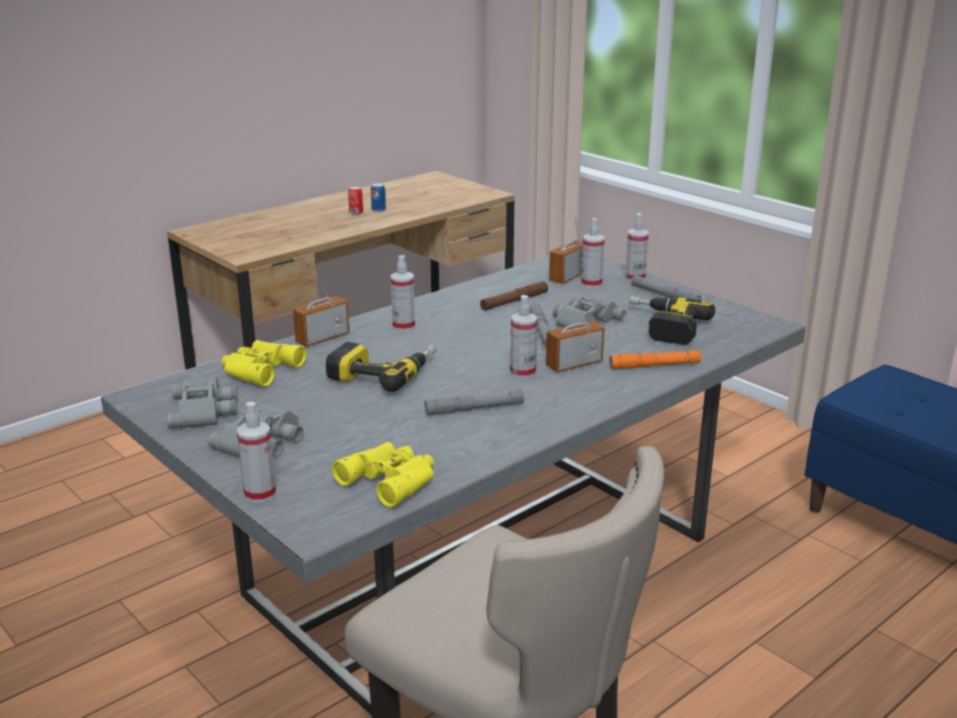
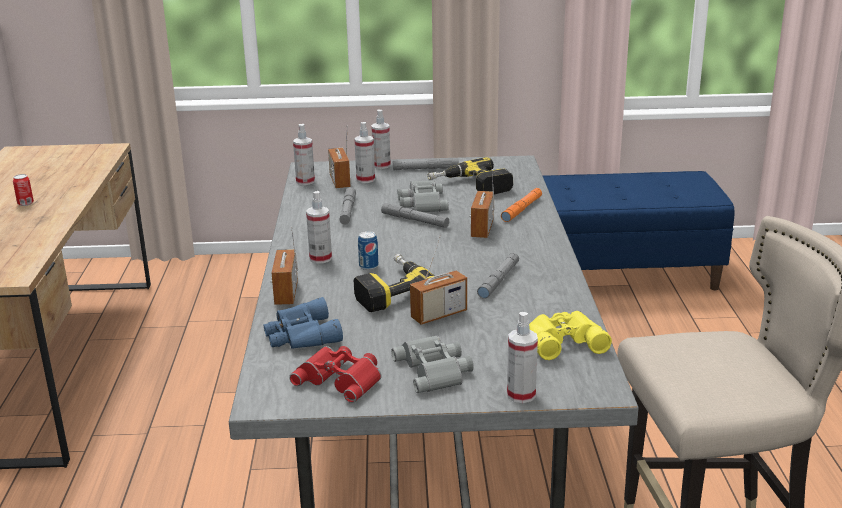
camera: 50 degrees left, 0 degrees up
grey binoculars [167,377,238,428] -> red binoculars [289,346,381,403]
yellow binoculars [221,340,306,387] -> blue binoculars [263,297,343,349]
can [371,183,386,212] -> can moved to [358,231,378,270]
brown flashlight [480,281,548,311] -> grey flashlight [339,187,356,224]
spray bottle [510,295,538,378] -> spray bottle moved to [293,124,315,185]
none -> radio [410,235,467,325]

